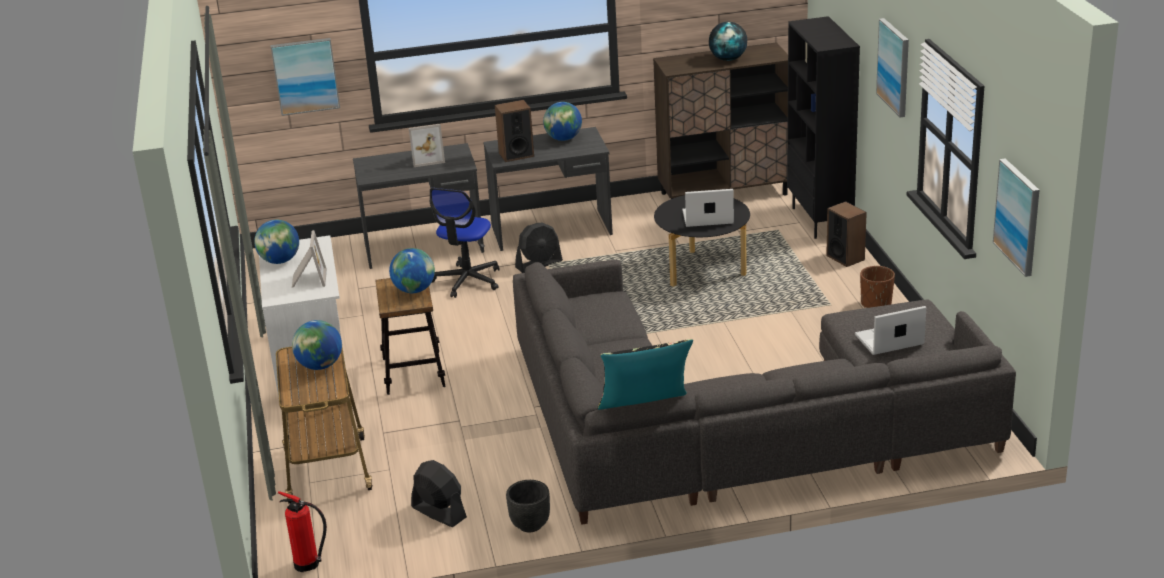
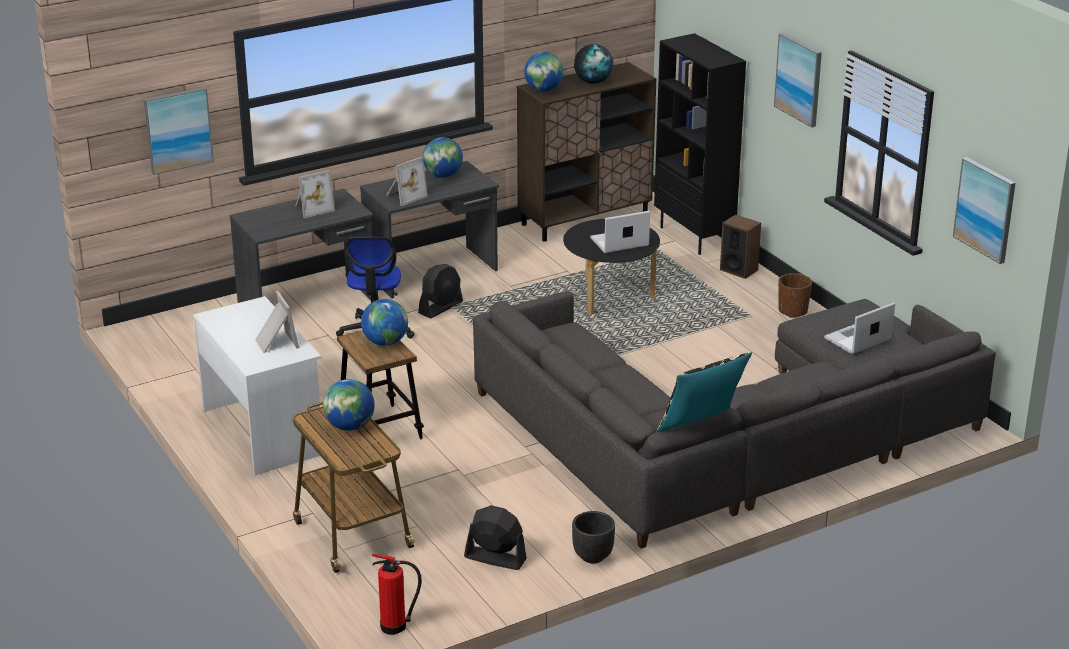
camera: 20 degrees left, 0 degrees up
globe [254,220,299,264] -> globe moved to [524,52,564,92]
speaker [495,100,534,162] -> picture frame [387,157,428,206]

